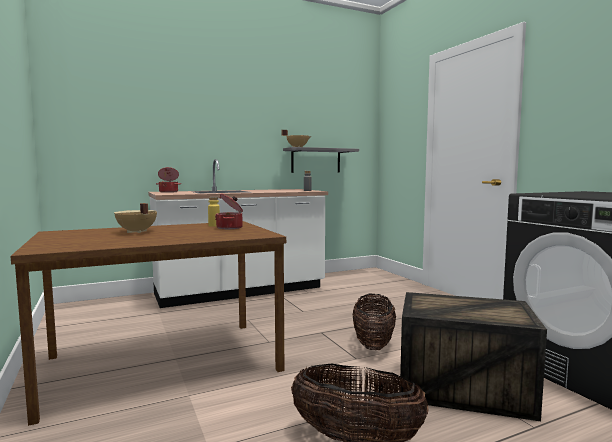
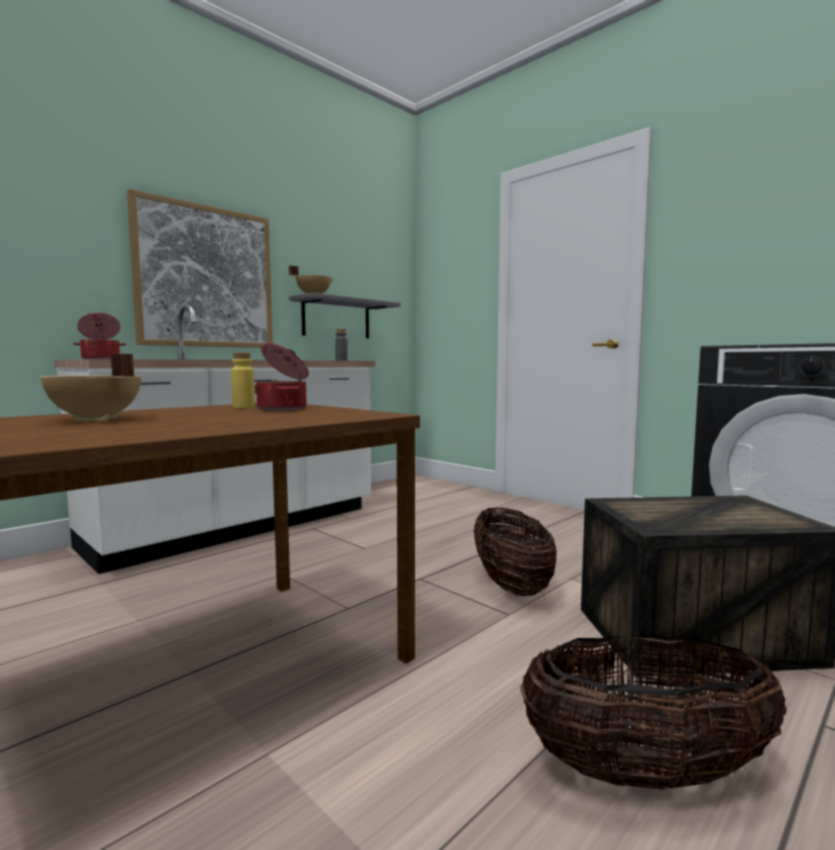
camera: 20 degrees left, 0 degrees up
none -> picture [127,189,273,348]

